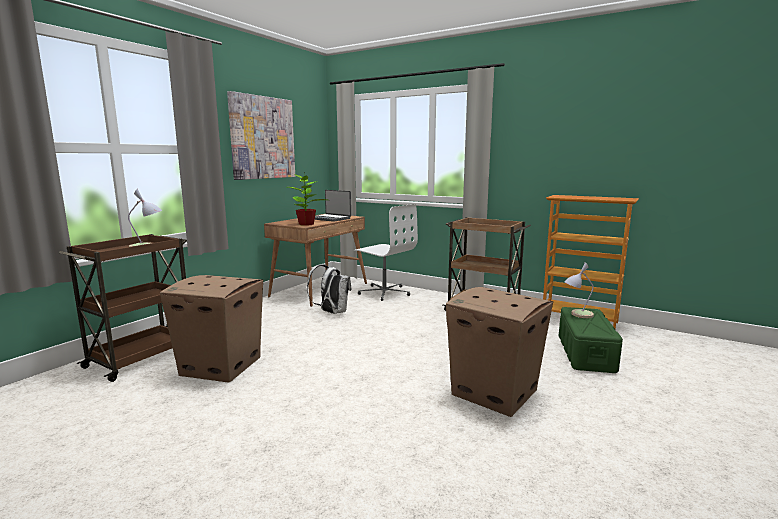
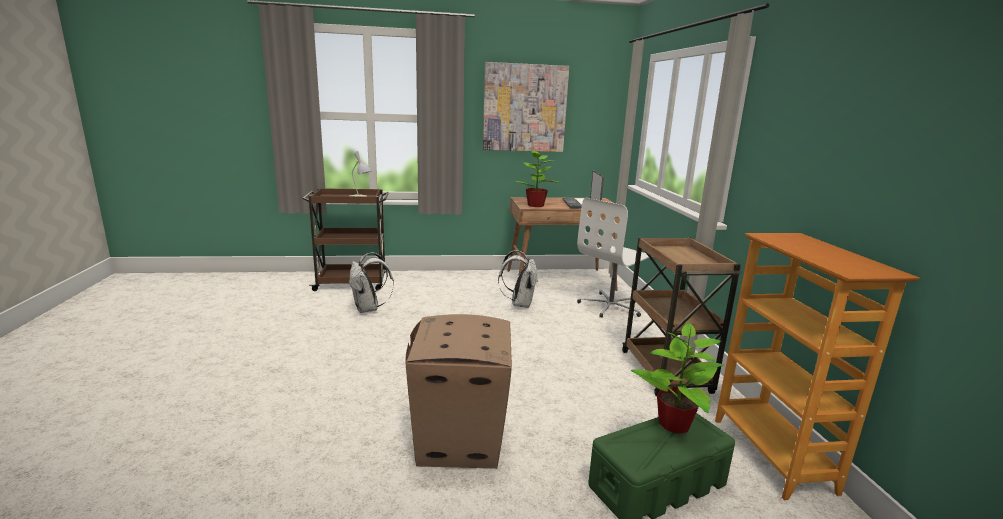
camera: 50 degrees right, 5 degrees up
cardboard box [160,275,263,383] -> white backpack [349,252,394,313]
white office chair [354,204,418,301] -> white office chair turned 45 degrees clockwise [577,198,652,318]
table lamp [564,262,594,318] -> potted plant [631,322,724,434]

